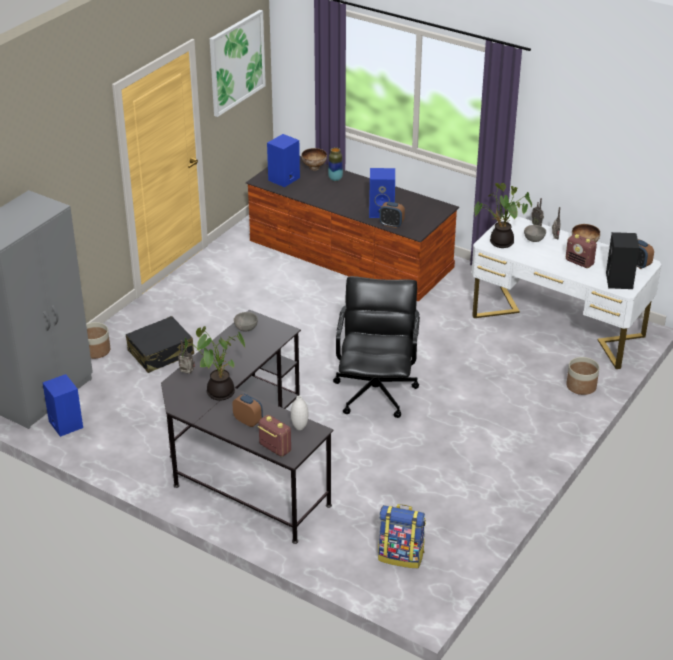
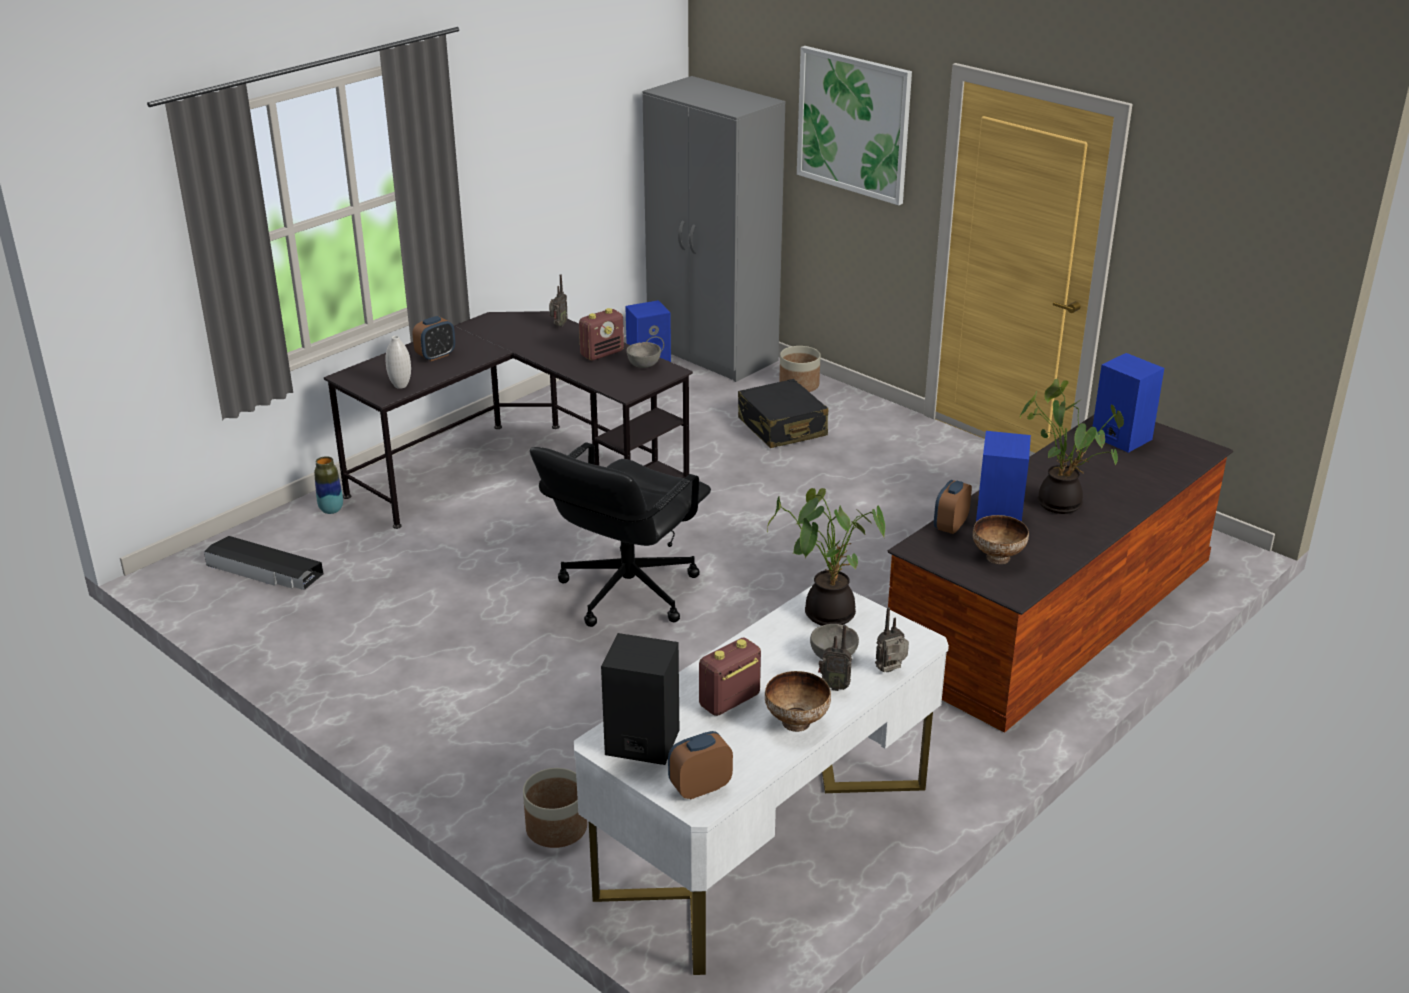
camera: 100 degrees right, 5 degrees down
potted plant [182,326,246,401] -> potted plant moved to [1020,379,1124,514]
picture [210,10,266,117] -> picture moved to [797,46,912,205]
radio [258,415,291,457] -> radio moved to [579,308,624,361]
bowl [301,148,327,170] -> bowl moved to [973,515,1029,564]
vase [328,147,343,181] -> vase moved to [314,456,343,514]
black office chair [333,276,420,418] -> black office chair turned 105 degrees clockwise [530,442,711,627]
backpack [378,504,426,568] -> black storage box [204,536,323,590]

